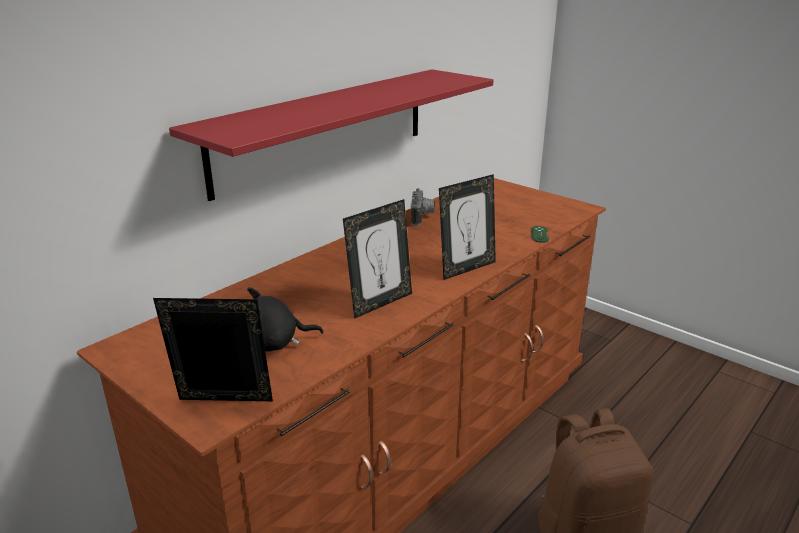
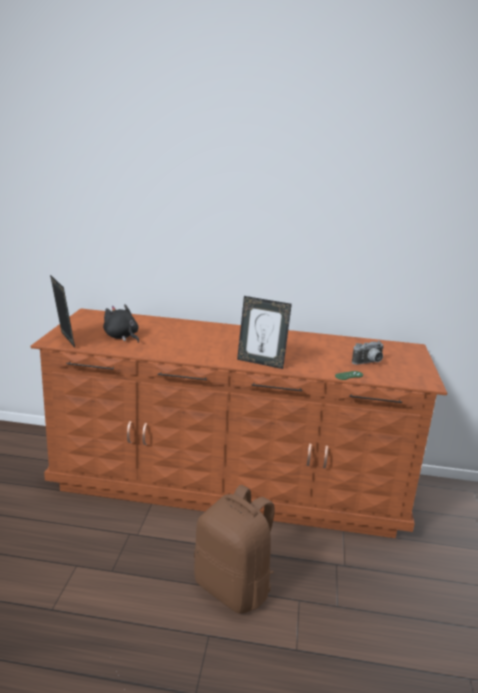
camera: 55 degrees right, 5 degrees down
red shelf [169,69,493,201] -> none
picture frame [343,199,412,319] -> none
camera [411,188,435,226] -> camera moved to [352,341,384,365]

